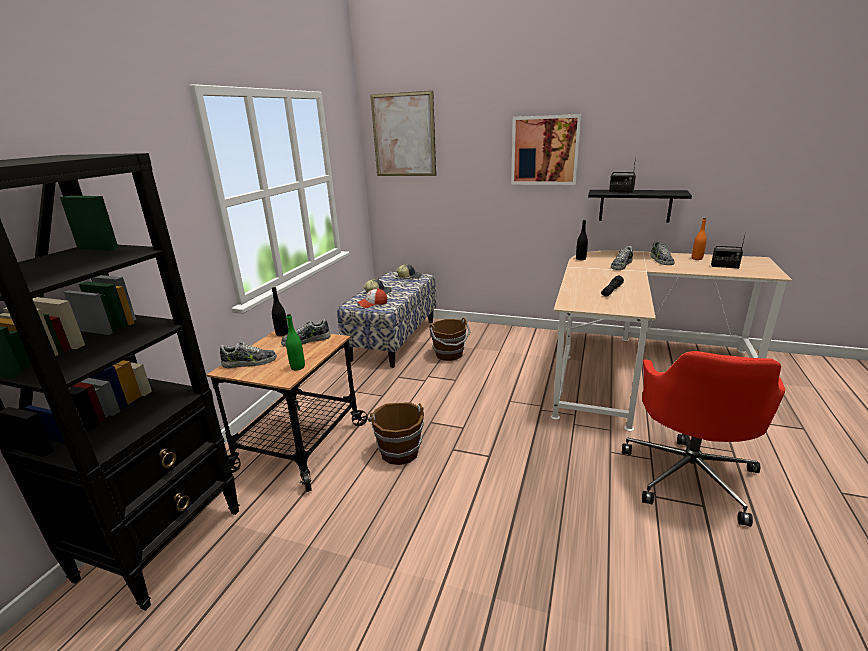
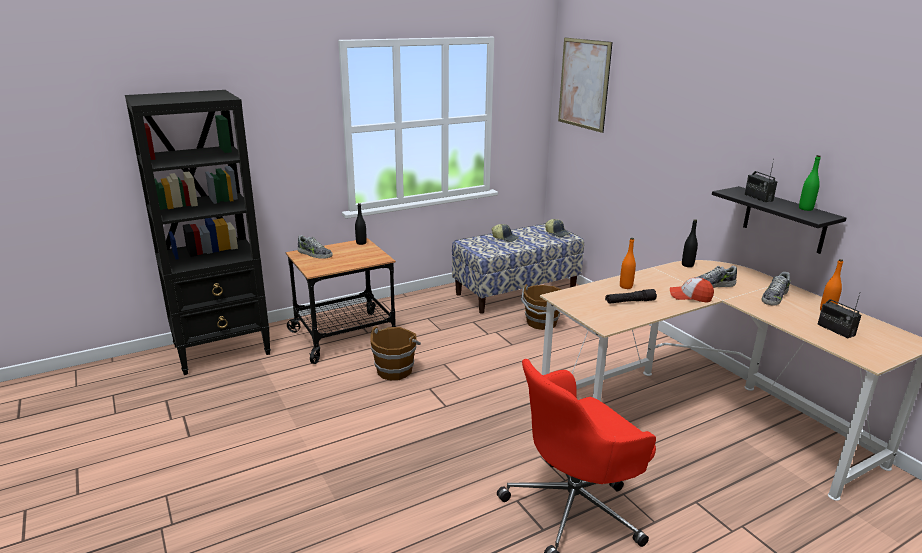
camera: 40 degrees right, 0 degrees up
shoe [281,319,331,347] -> none
green bottle [286,314,305,370] -> green bottle moved to [799,155,821,211]
cap [358,288,387,308] -> cap moved to [670,277,714,303]
picture [511,114,581,185] -> none
none -> orange bottle [620,238,636,289]

